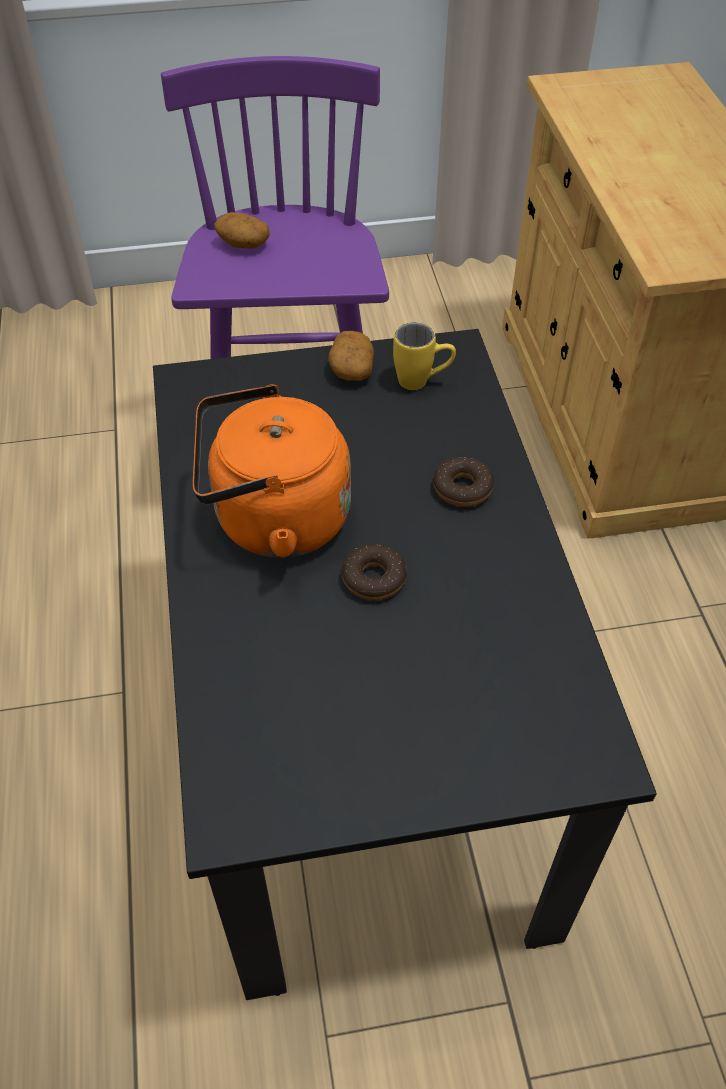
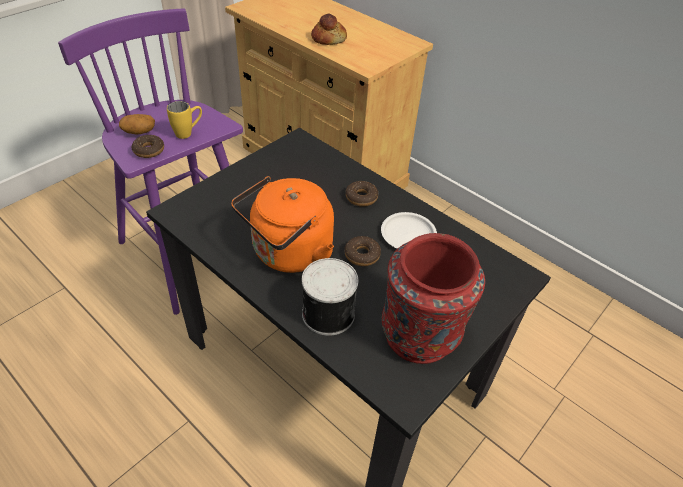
camera: 40 degrees left, 5 degrees down
potato [328,331,374,381] -> none
yellow mug [393,322,456,390] -> yellow mug moved to [167,101,202,139]
none -> donut [132,135,164,158]
none -> can [302,258,358,336]
none -> bread [311,14,347,45]
none -> white plate [381,212,437,249]
none -> red vase [382,233,485,364]

